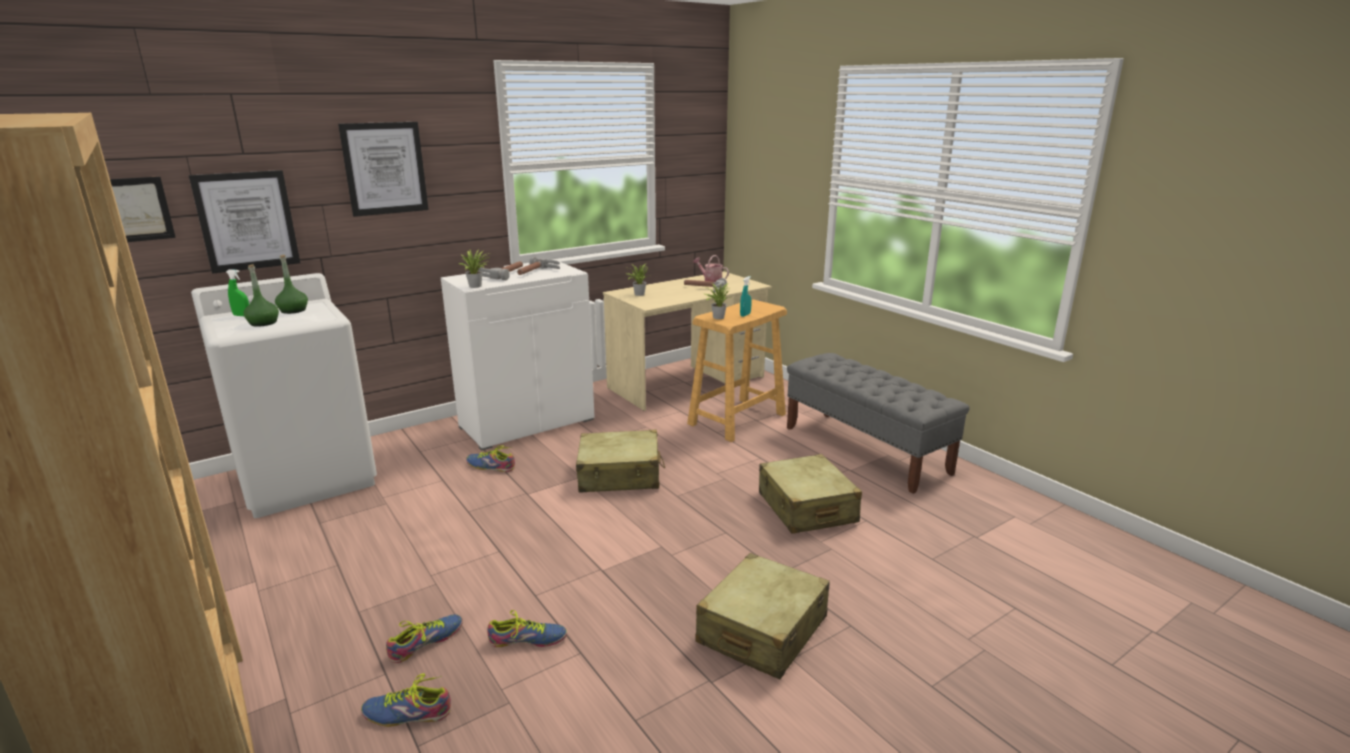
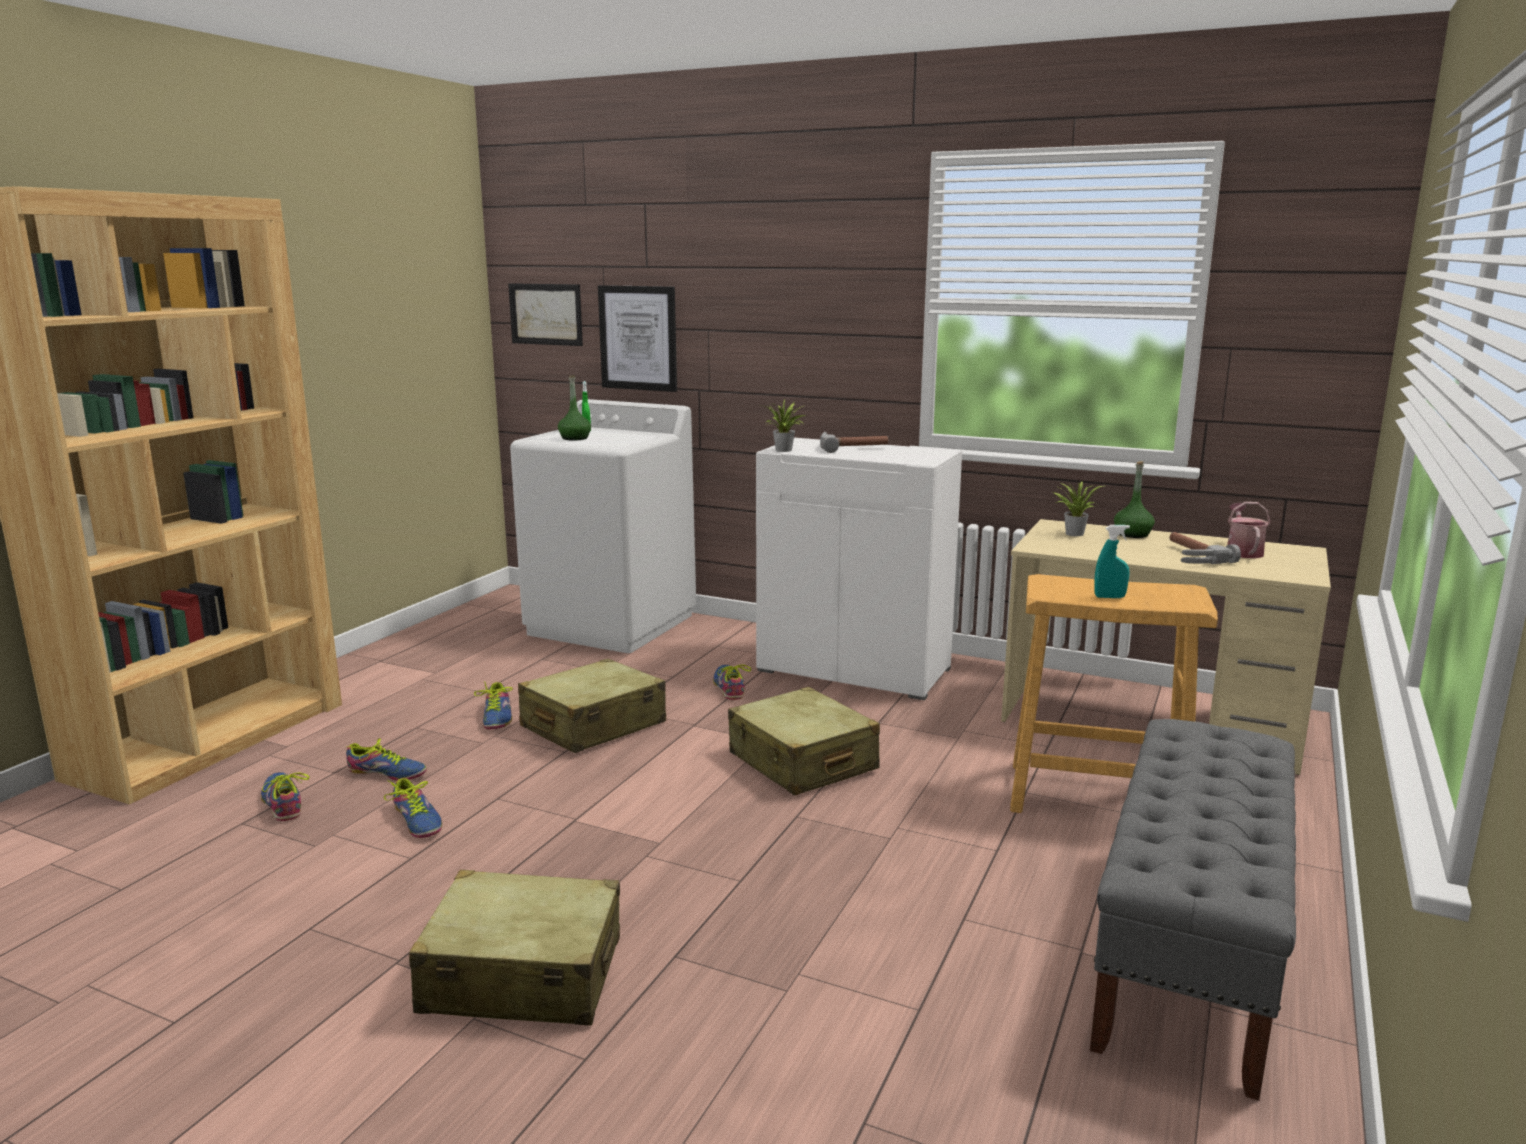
camera: 60 degrees right, 5 degrees down
green bottle [275,255,308,314] -> green bottle moved to [1114,461,1155,538]
picture [338,122,429,217] -> none
hammer [517,257,560,275] -> none
potted plant [704,283,732,319] -> none
beige suitcase [759,454,862,534] -> beige suitcase moved to [518,658,666,753]
none -> shoe [474,681,513,729]

